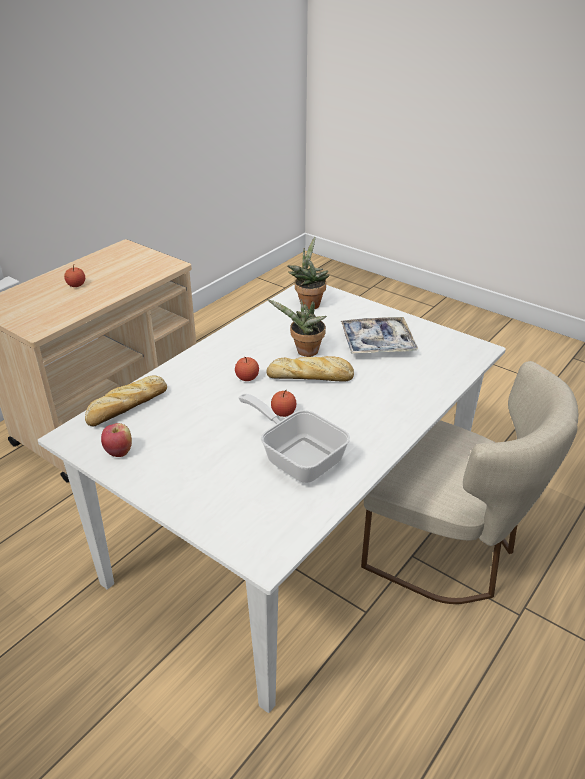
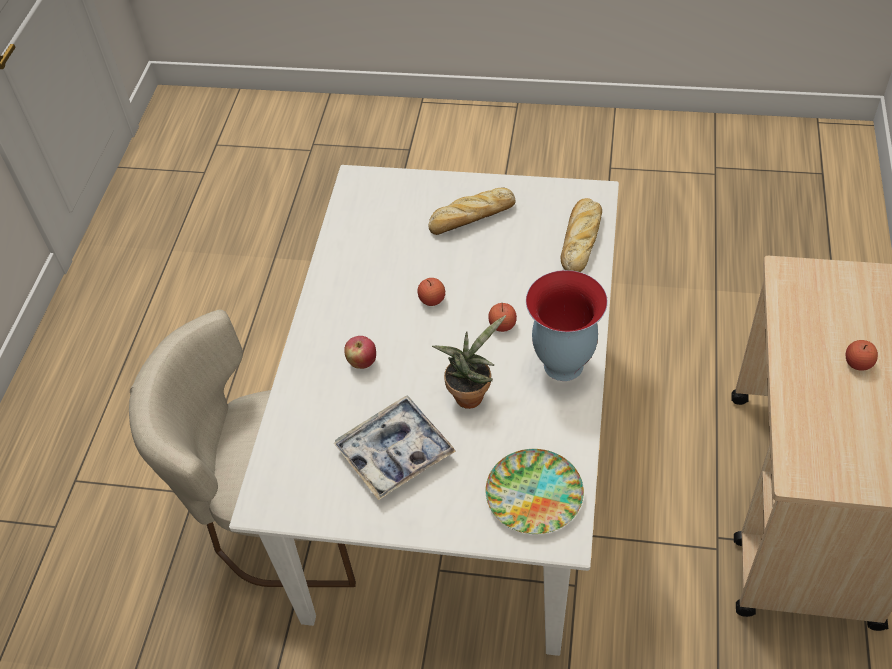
camera: 155 degrees right, 15 degrees up
apple [101,423,132,457] -> apple moved to [344,336,376,369]
frying pan [239,394,350,483] -> none
bread [266,356,354,382] -> bread moved to [428,188,516,235]
potted plant [288,237,330,309] -> plate [485,449,584,534]
none -> vase [526,270,608,381]

